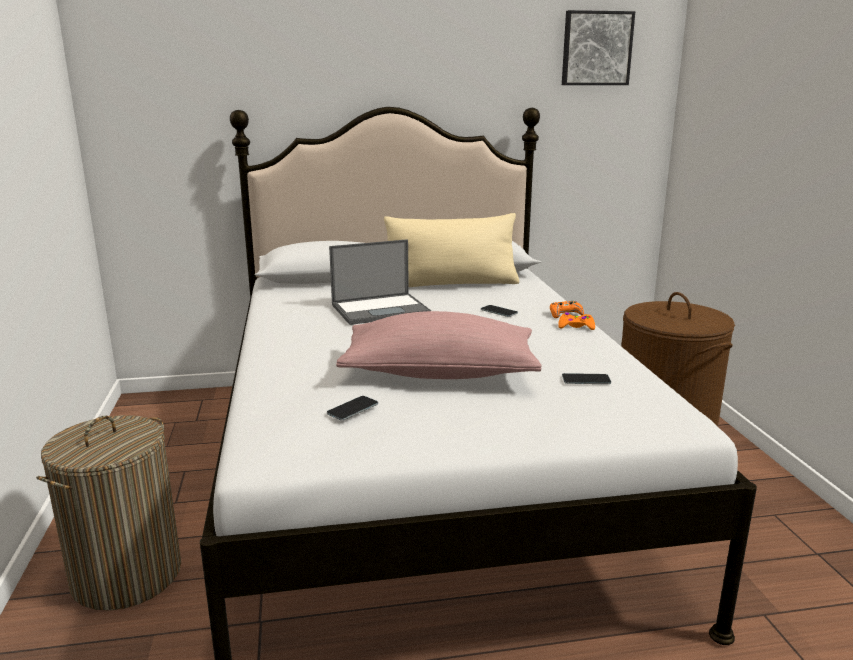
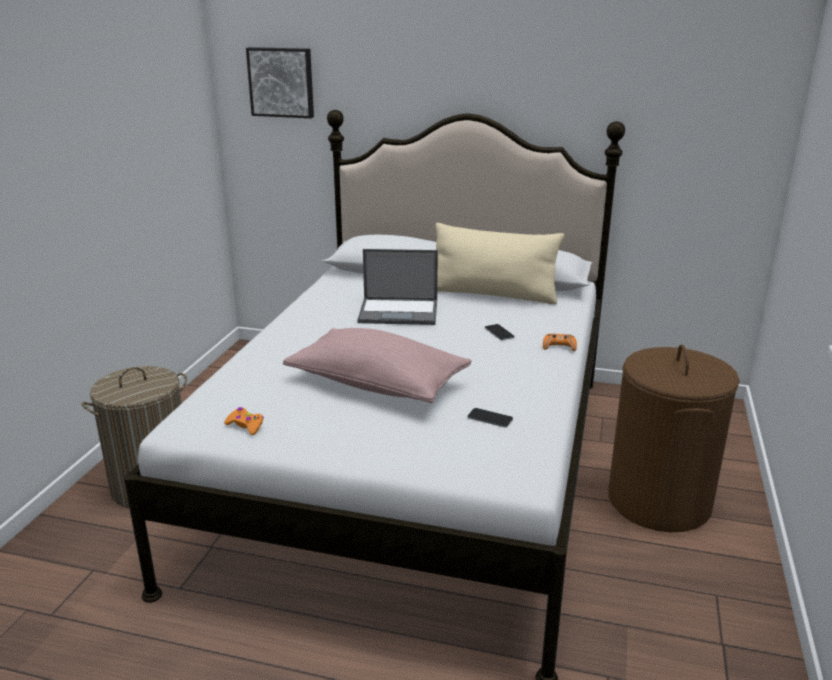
camera: 25 degrees right, 5 degrees up
phone [327,396,378,420] -> none
orange game controller [558,312,595,330] -> orange game controller moved to [224,407,264,435]
picture [562,10,635,85] -> picture moved to [246,47,314,118]

